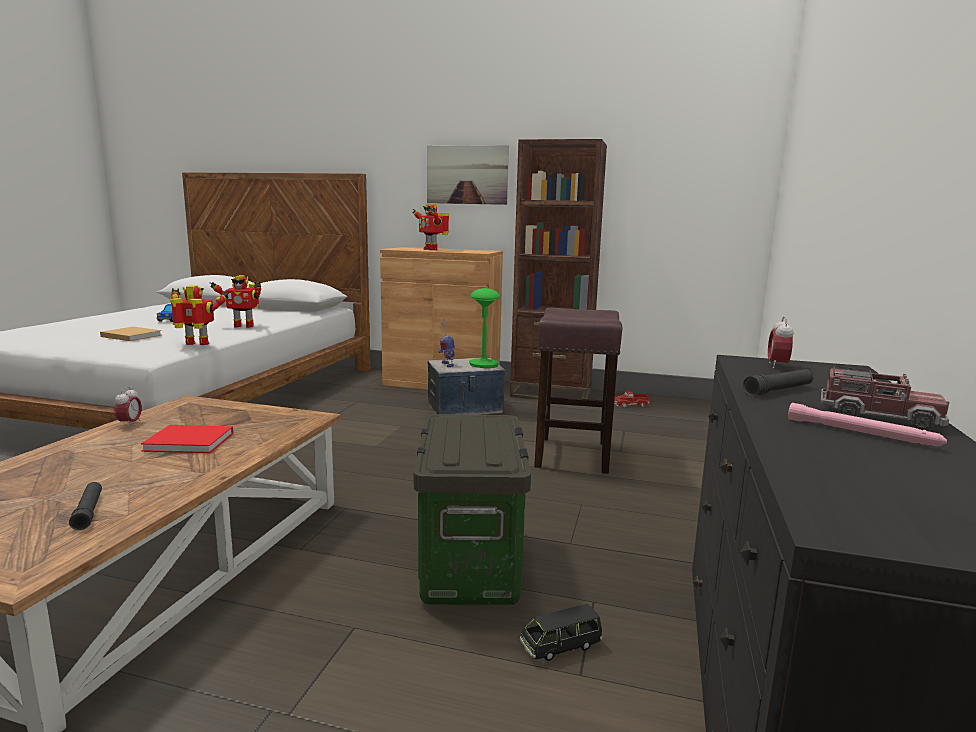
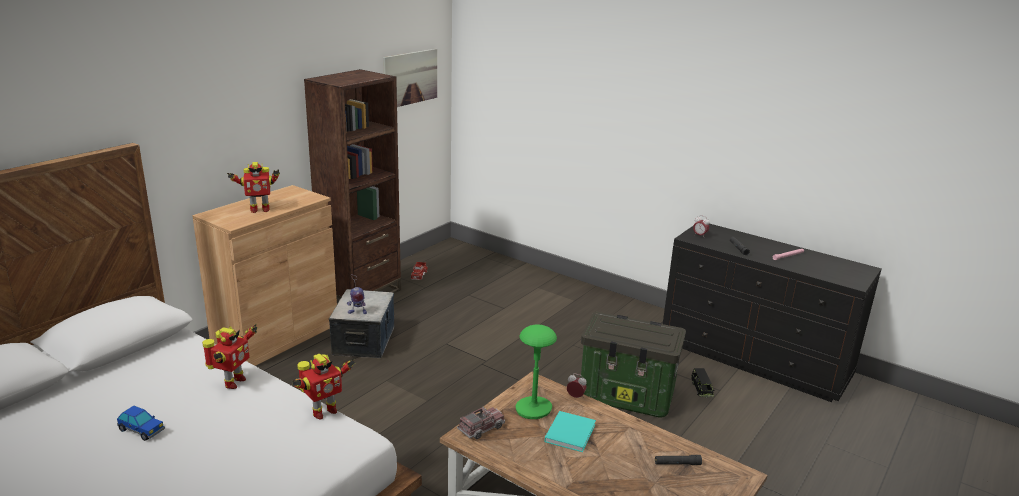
camera: 70 degrees left, 10 degrees up
beige book [100,327,162,341] -> none
alarm clock [114,387,142,427] -> alarm clock moved to [567,373,587,398]
red book [141,425,233,453] -> turquoise book [544,411,596,452]
toy robot [170,285,229,345] -> toy robot turned 150 degrees counterclockwise [292,354,355,419]
picture [427,145,509,205] -> picture moved to [383,49,437,107]
green table lamp [469,288,500,368] -> green table lamp moved to [516,325,557,419]
brown stool [534,308,622,474] -> none
toy truck [821,366,950,431] -> toy truck moved to [457,407,505,439]

